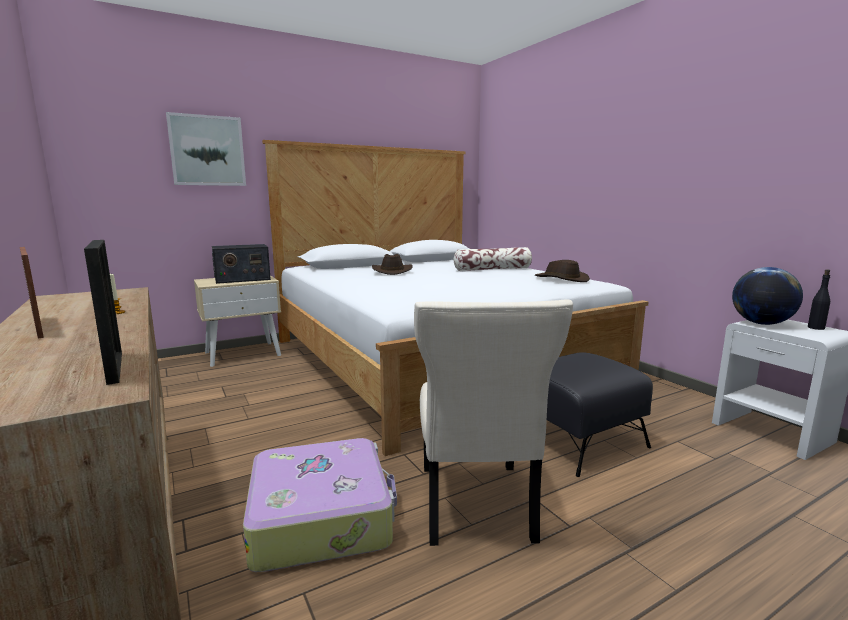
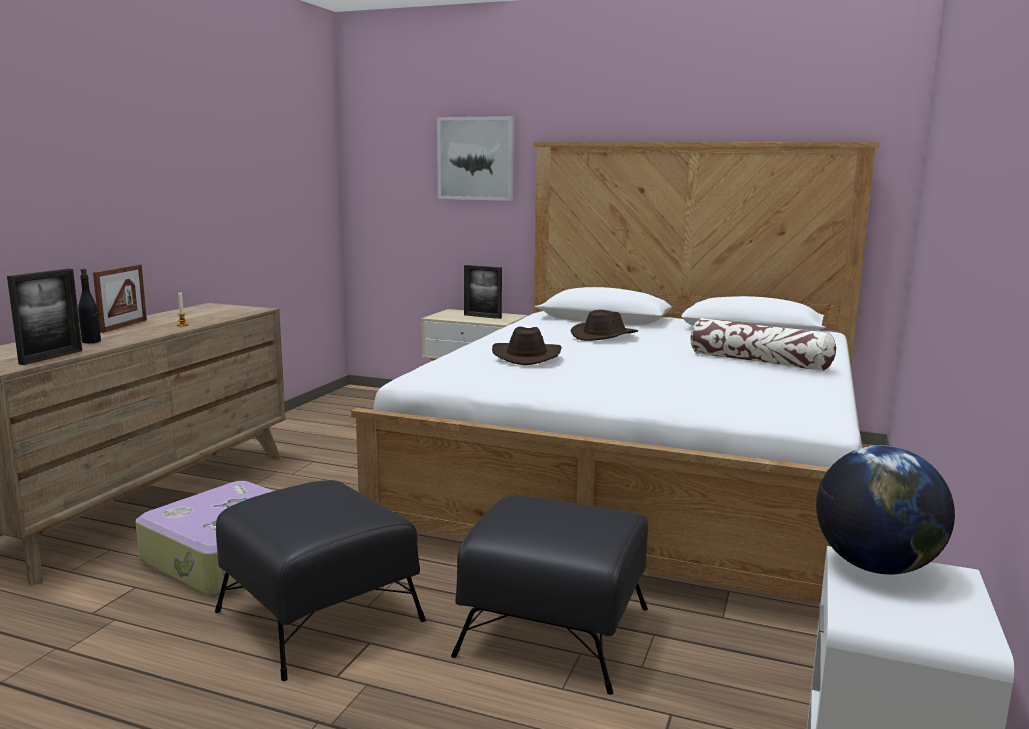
camera: 50 degrees right, 0 degrees up
radio [212,244,271,284] -> picture frame [464,265,502,319]
beige chair [414,300,573,546] -> black ottoman [215,480,426,681]
brown hat [535,260,590,282] -> brown hat moved to [492,327,562,365]
black bottle [808,269,830,330] -> black bottle moved to [78,269,101,343]

